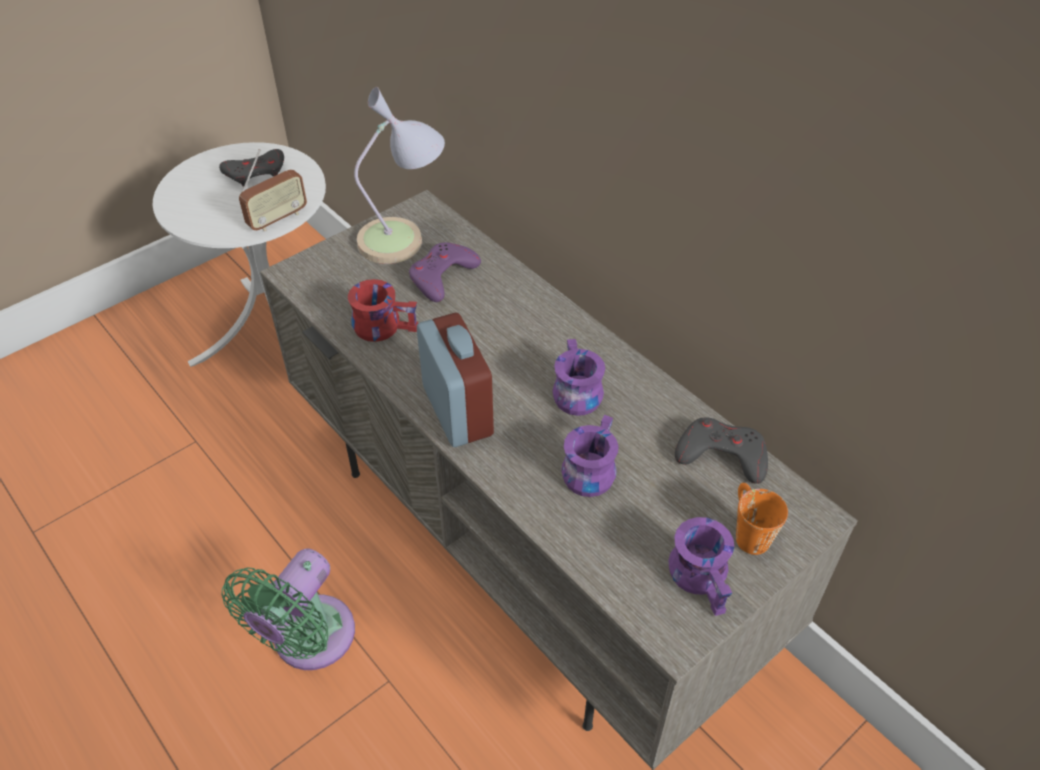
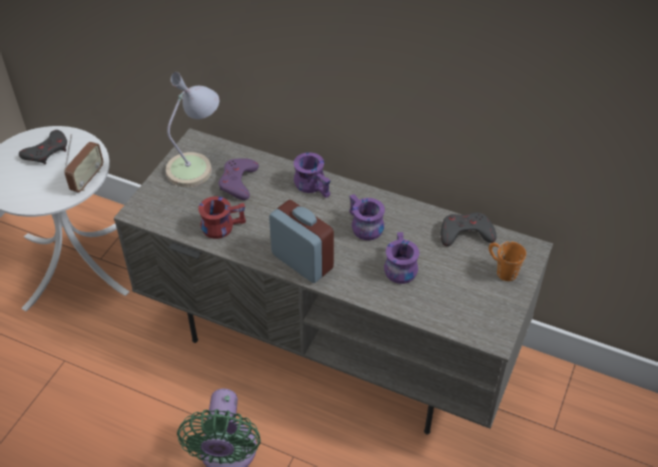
camera: 25 degrees left, 0 degrees up
purple mug [668,517,734,616] -> purple mug moved to [294,152,331,198]

